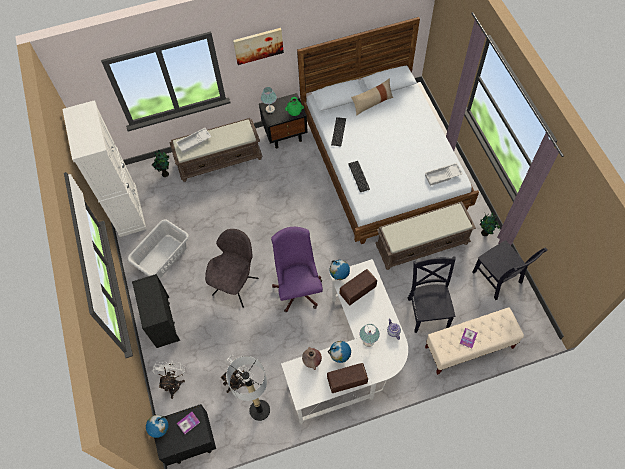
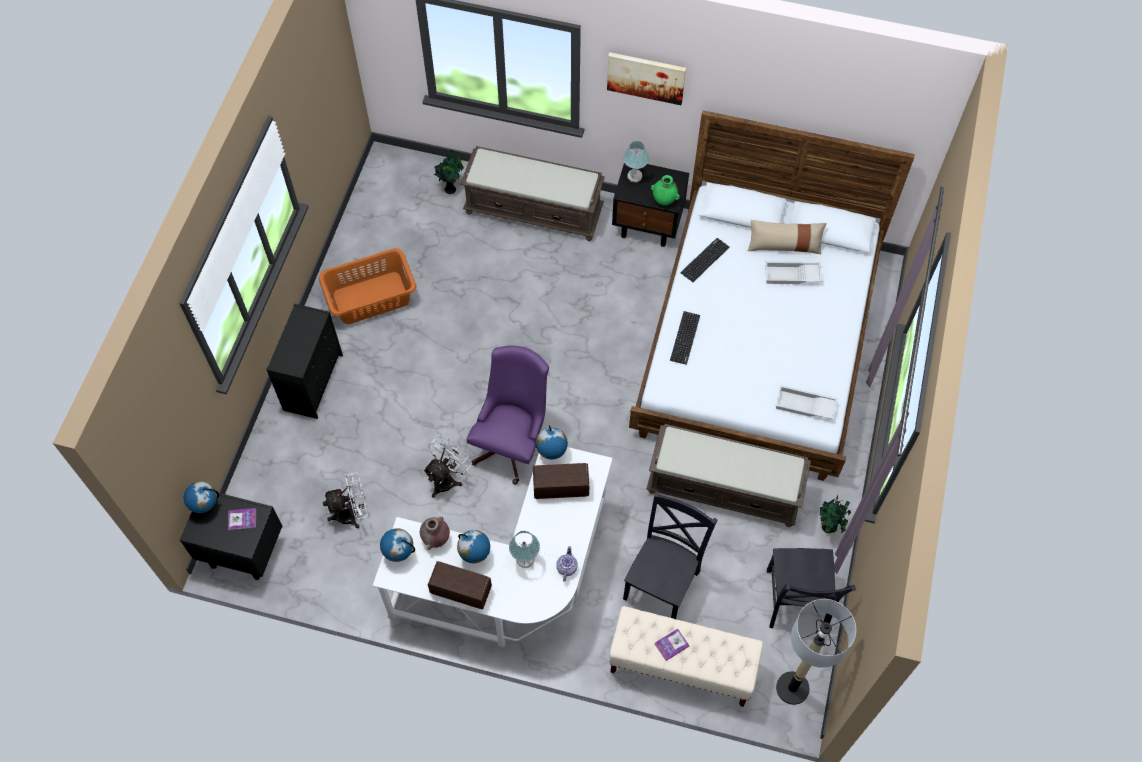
camera: 30 degrees right, 0 degrees up
white cabinet [62,100,146,237] -> none
grey laundry basket [128,219,189,279] -> orange laundry basket [319,248,416,324]
white fan [153,360,185,399] -> white fan moved to [423,435,472,498]
white tray [176,128,211,153] -> white tray moved to [765,261,822,284]
grey chair [205,229,259,308] -> none
floor lamp [226,356,270,421] -> floor lamp moved to [776,599,856,705]
none -> globe [380,528,415,562]

